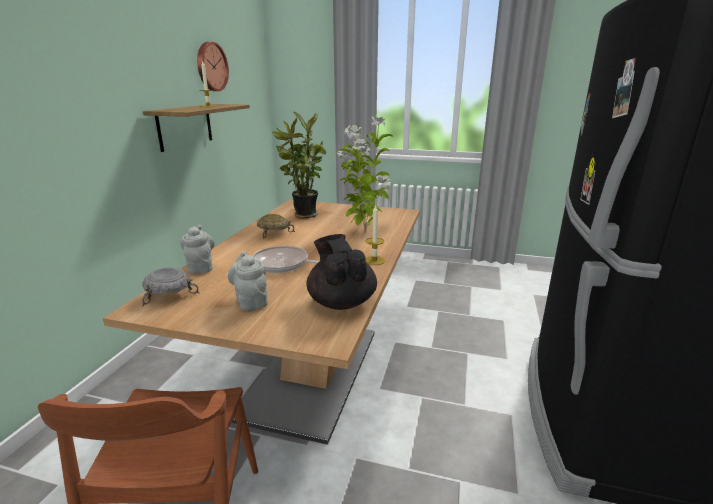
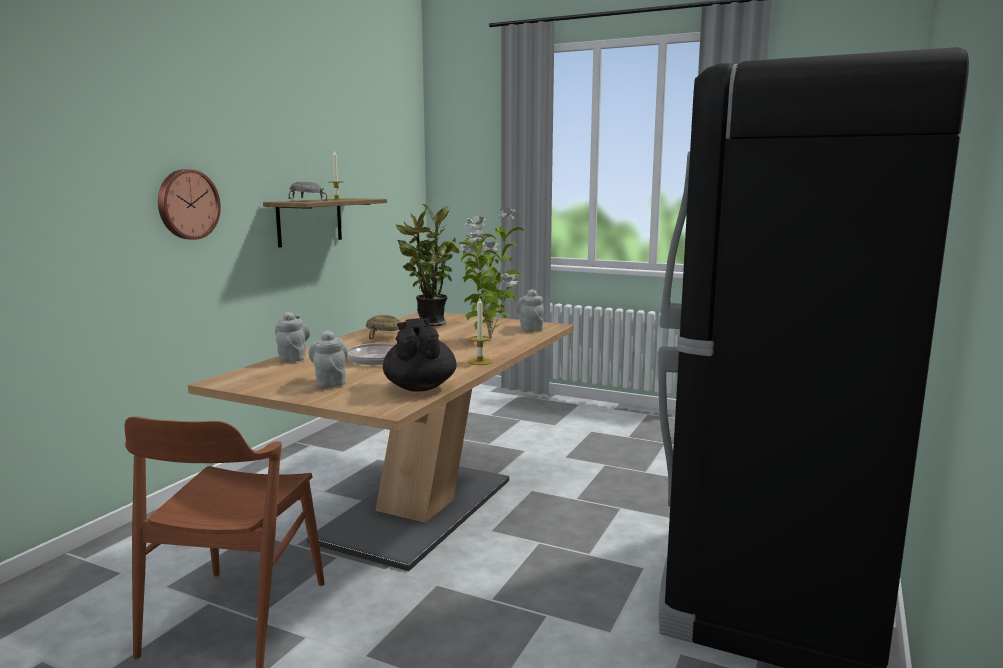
camera: 10 degrees right, 10 degrees down
grey bowl [142,267,200,306] -> grey bowl moved to [288,182,328,201]
wall clock [197,42,229,91] -> wall clock moved to [158,169,221,240]
none -> grey teapot [516,289,544,331]

